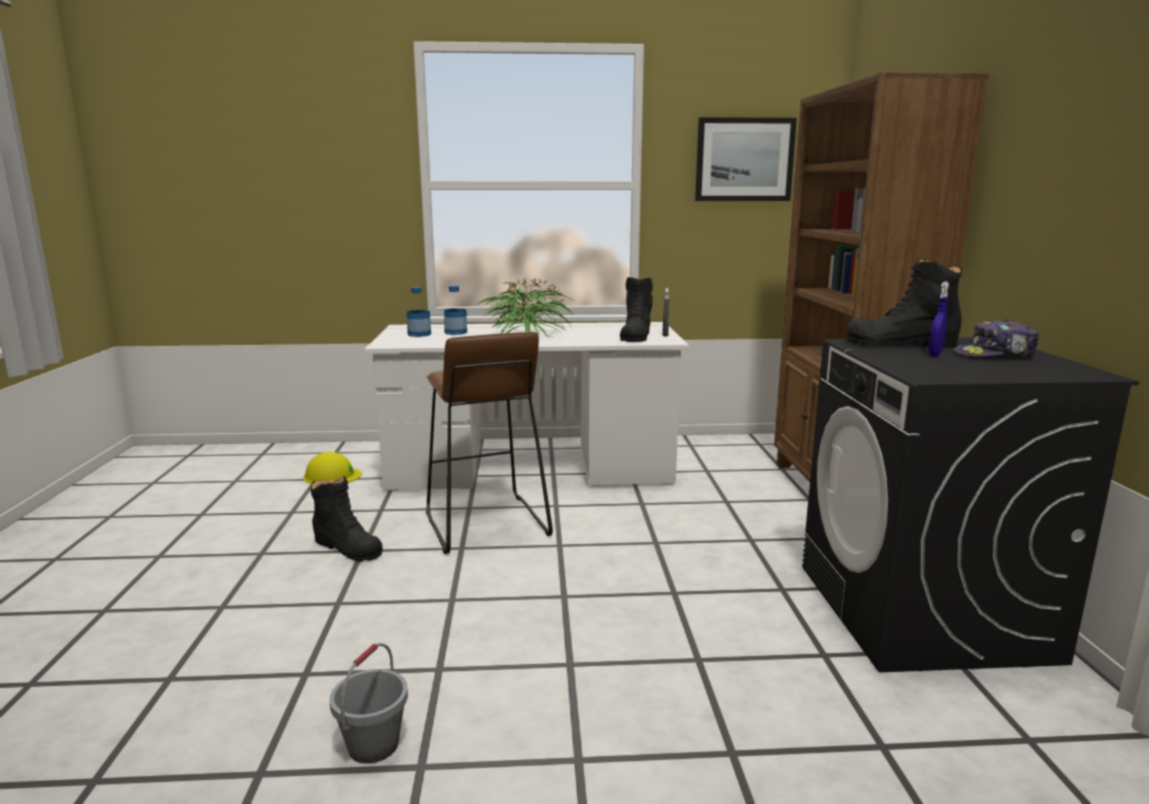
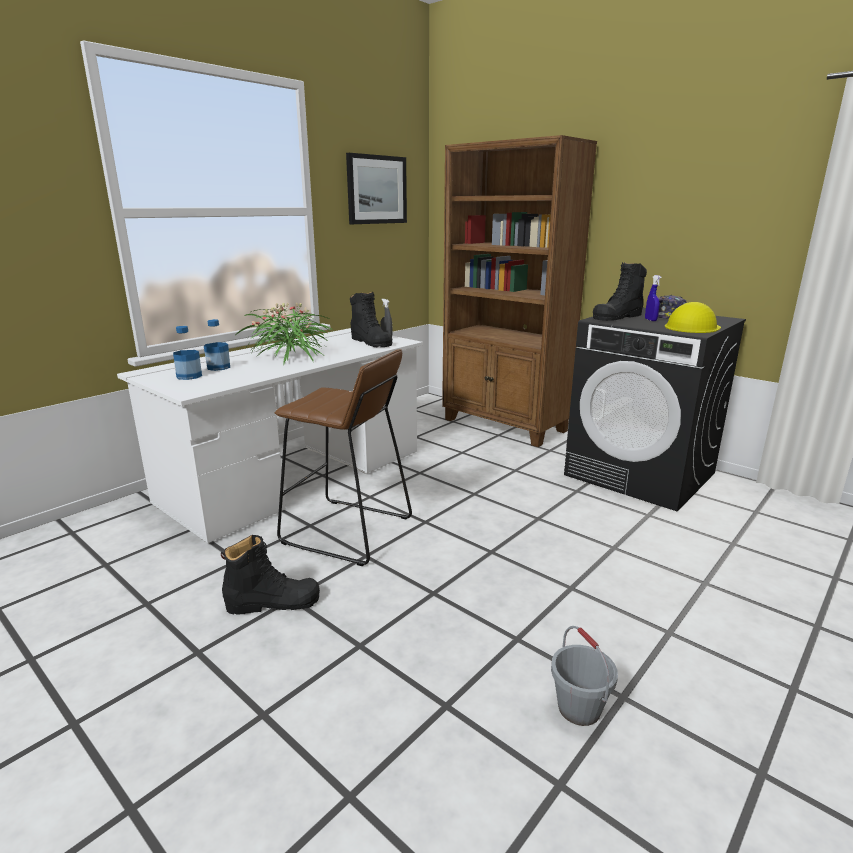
camera: 45 degrees left, 5 degrees up
yellow hard hat [303,452,362,484] -> yellow hard hat moved to [665,302,721,333]

